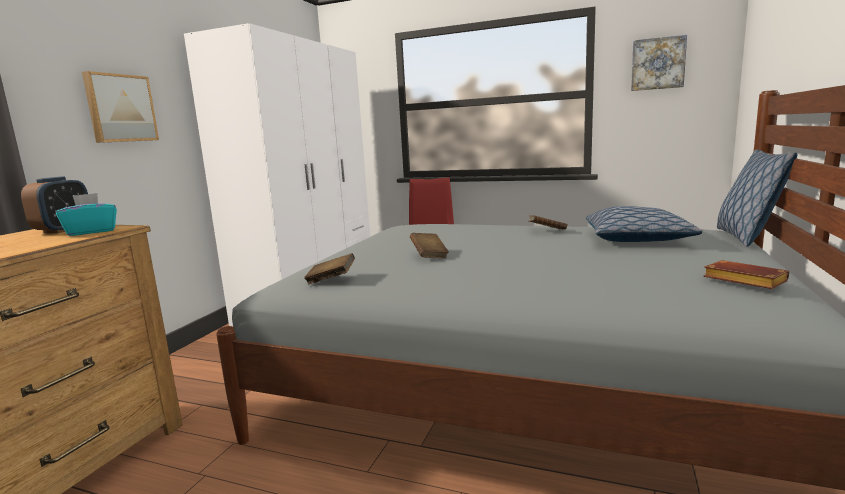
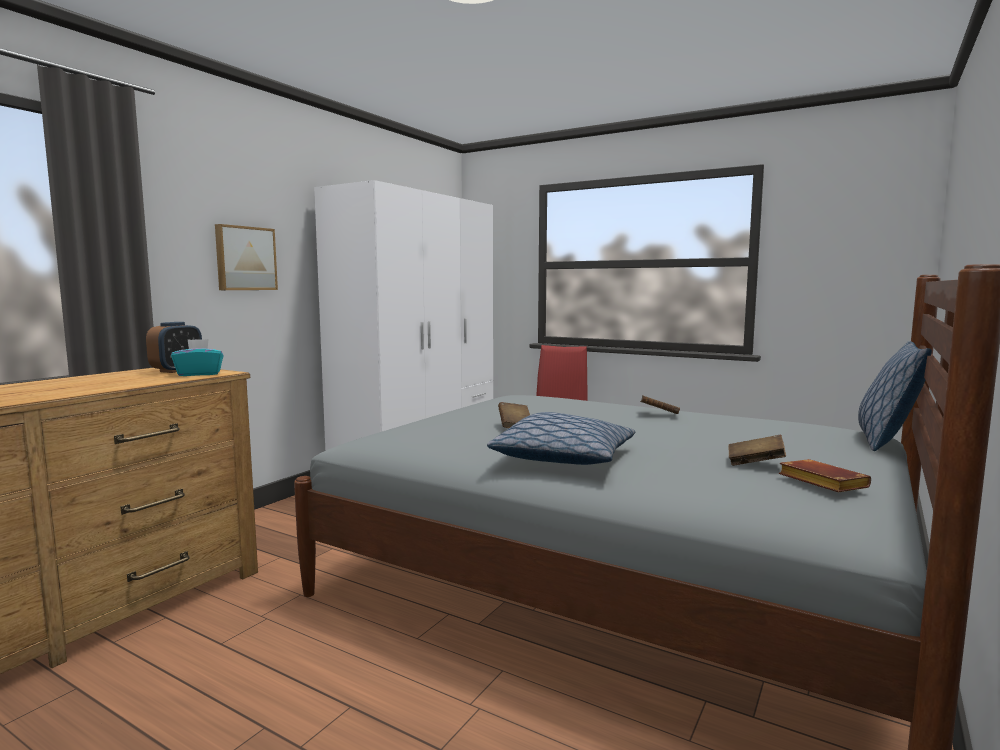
camera: 10 degrees right, 5 degrees down
brown book [304,253,355,285] -> brown book moved to [729,435,786,466]
pillow [586,206,702,242] -> pillow moved to [487,412,635,465]
picture [631,35,687,91] -> none

